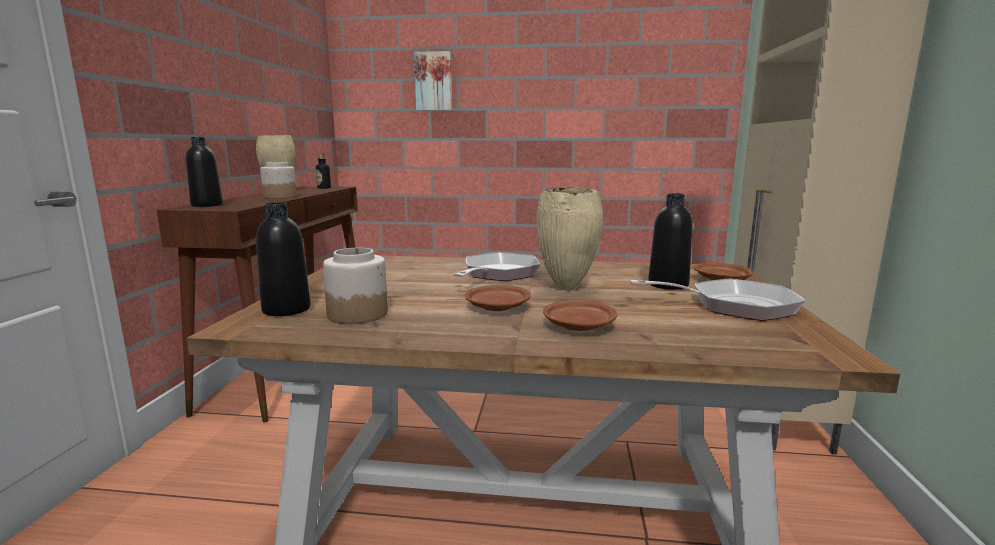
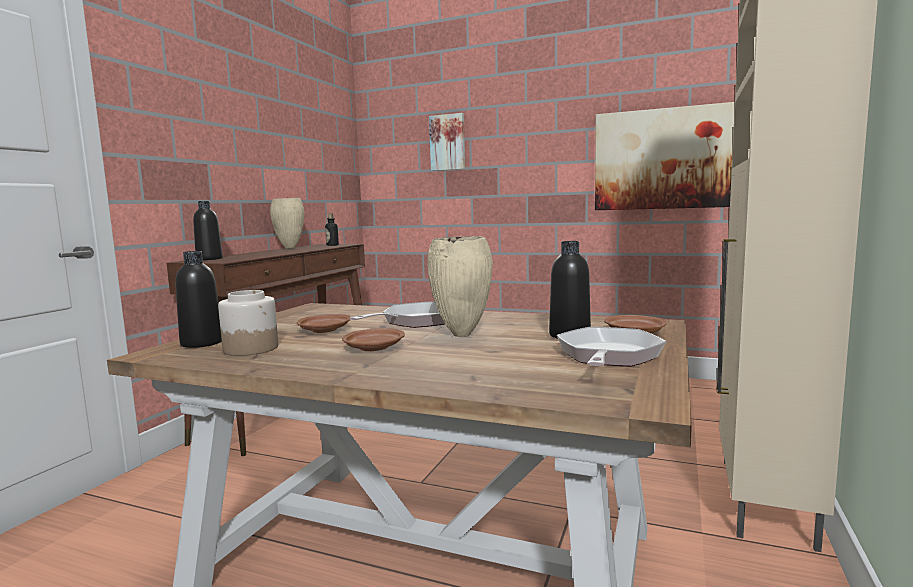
camera: 15 degrees right, 5 degrees down
jar [260,162,297,199] -> none
brown plate [543,300,617,331] -> brown plate moved to [296,314,351,333]
frying pan [630,278,805,321] -> frying pan turned 90 degrees counterclockwise [557,327,666,367]
none -> picture [595,102,735,210]

